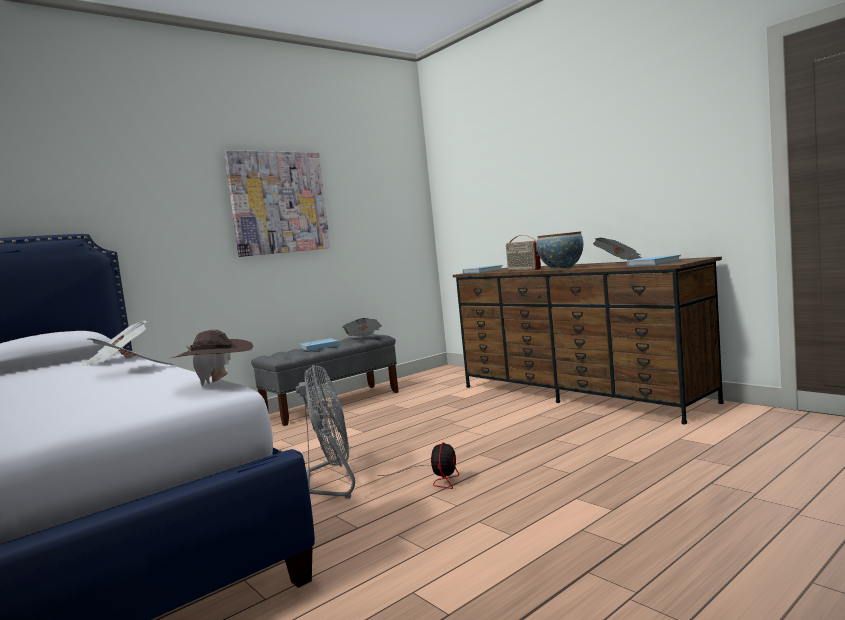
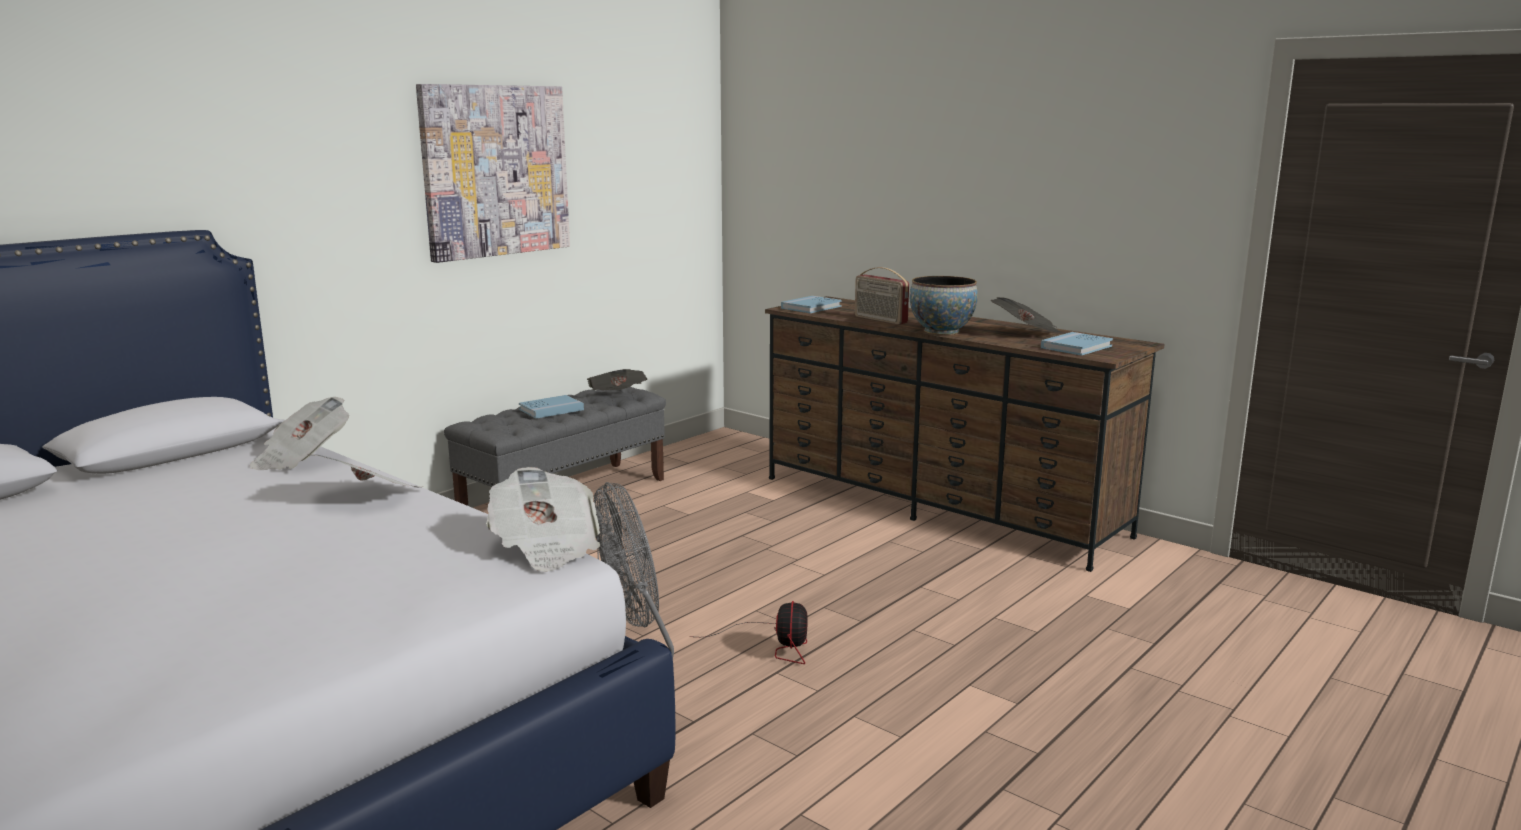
camera: 10 degrees left, 10 degrees up
brown hat [172,330,253,386] -> newspaper [486,467,600,572]

